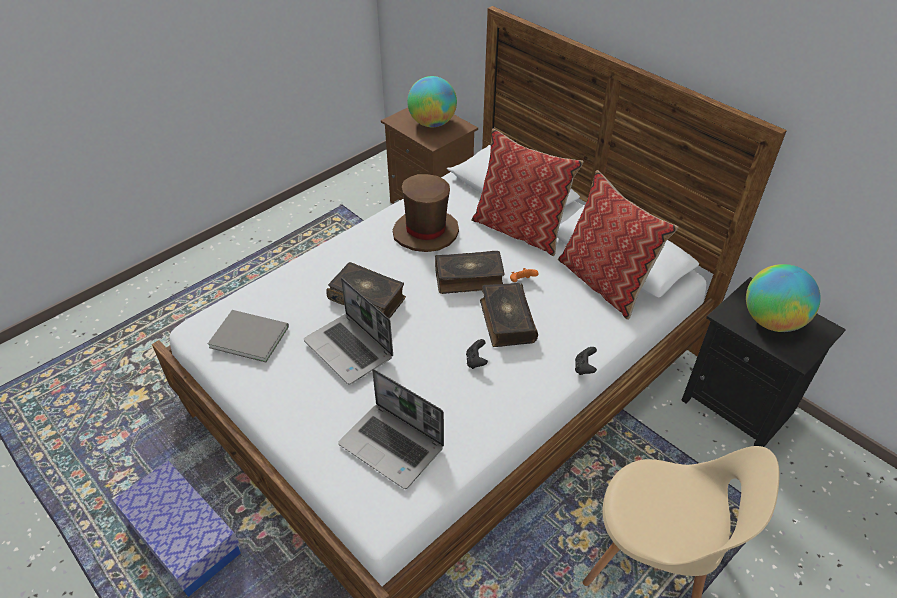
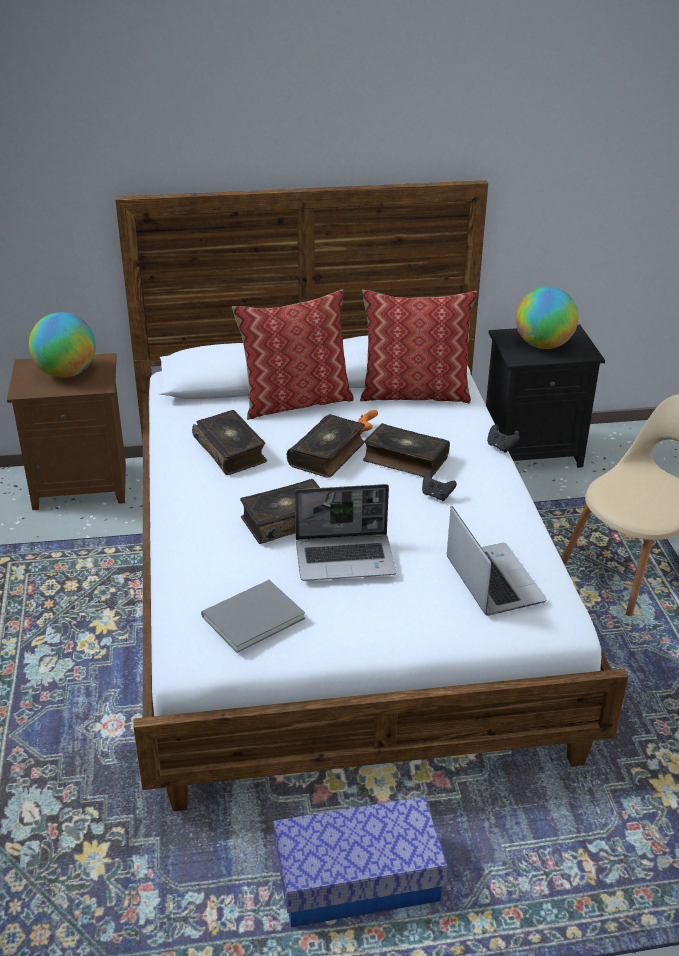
camera: 55 degrees left, 10 degrees down
laptop [338,369,444,489] -> laptop turned 90 degrees counterclockwise [447,506,547,616]
brown hat [393,174,459,252] -> book [192,410,267,475]

